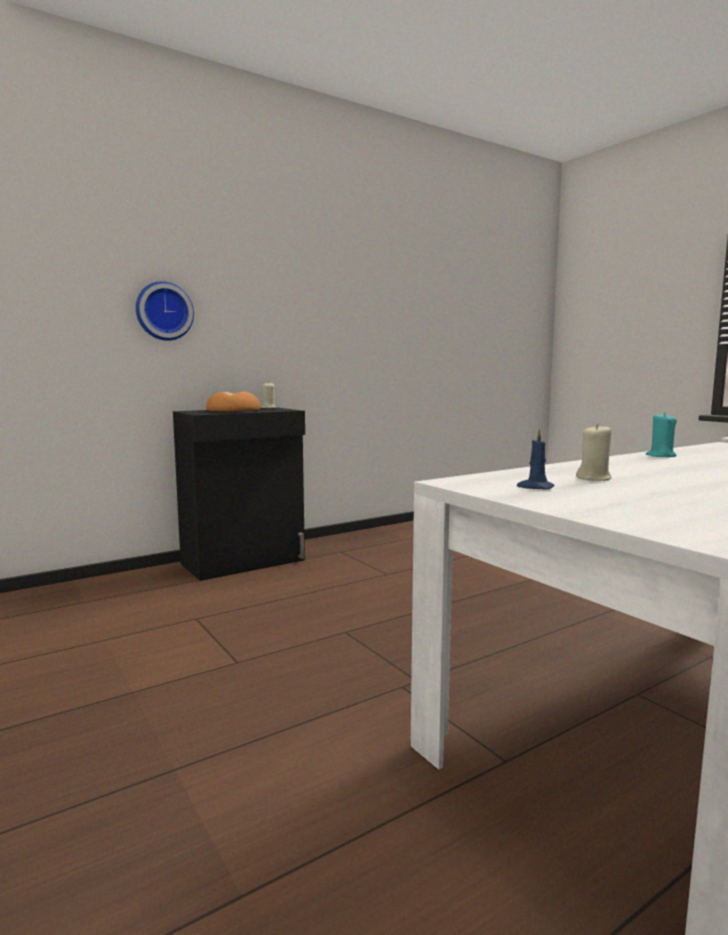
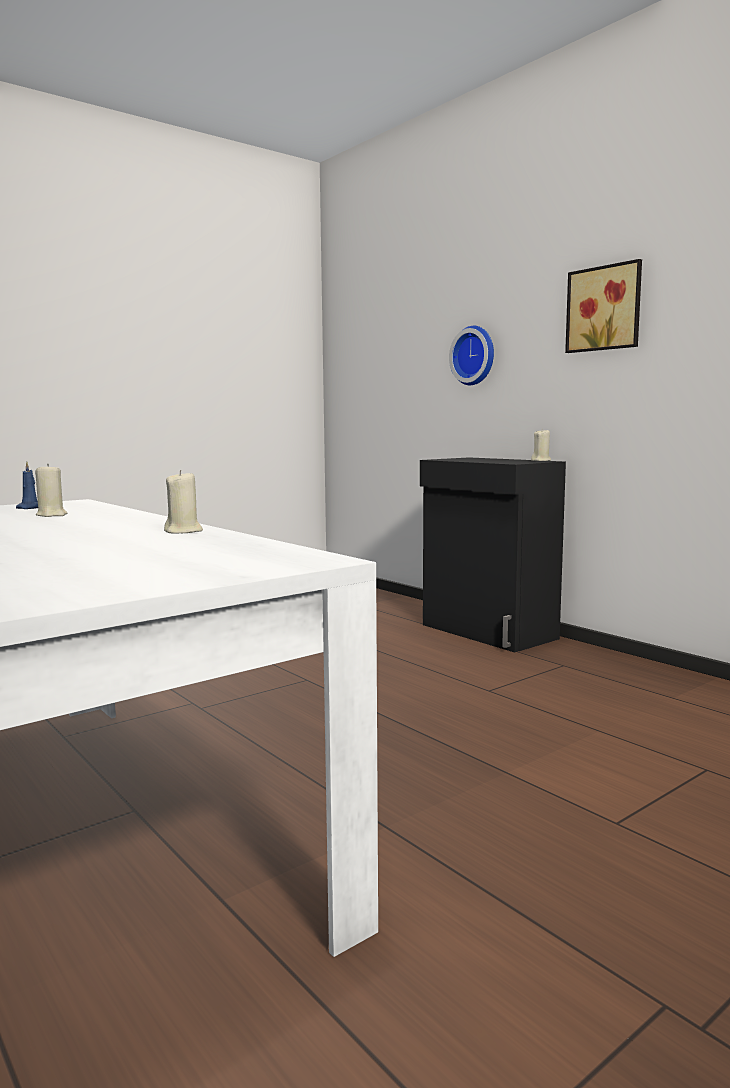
camera: 85 degrees right, 0 degrees up
bread [206,392,261,412] -> none
turquoise candle [646,412,677,457] -> beige candle [164,470,203,533]
none -> picture [565,259,642,353]

